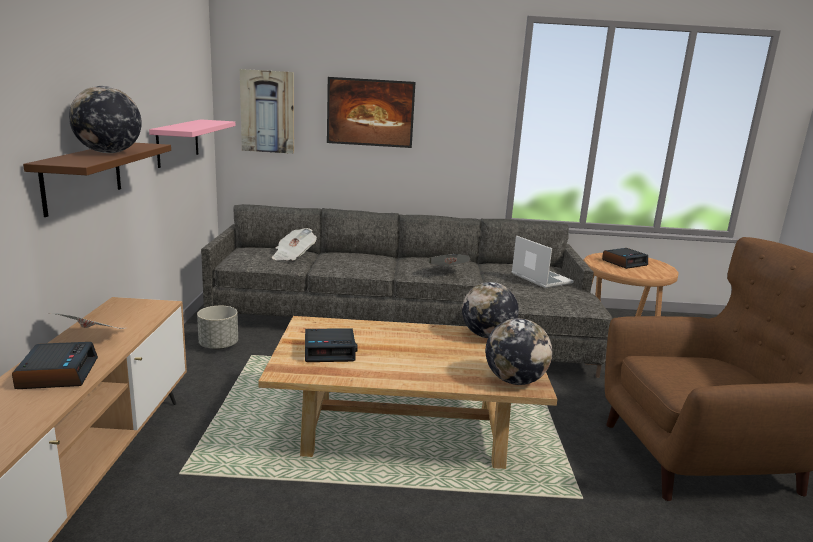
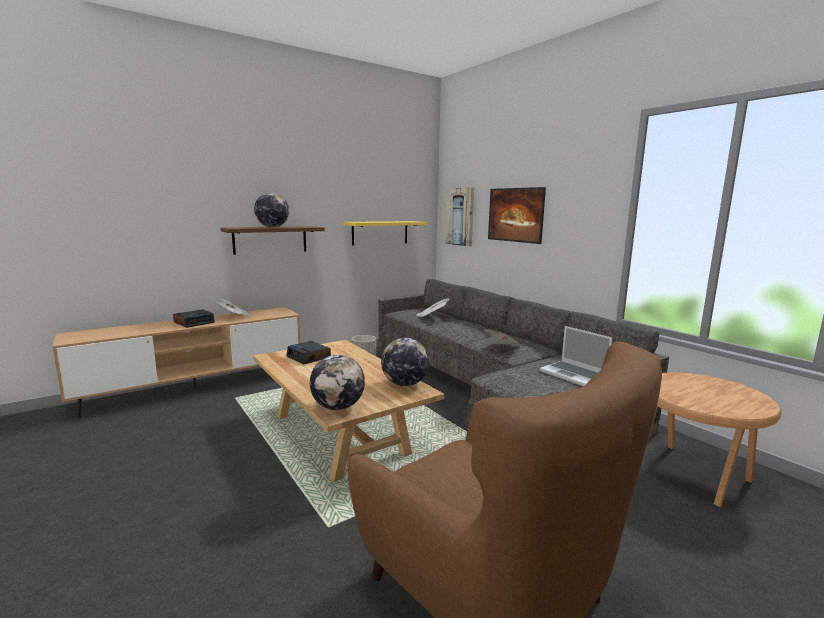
camera: 55 degrees right, 5 degrees down
pink shelf [149,119,235,168] -> yellow shelf [344,221,427,245]
laptop [512,236,574,288] -> laptop turned 120 degrees clockwise [539,326,612,386]
alarm clock [602,248,648,269] -> none

